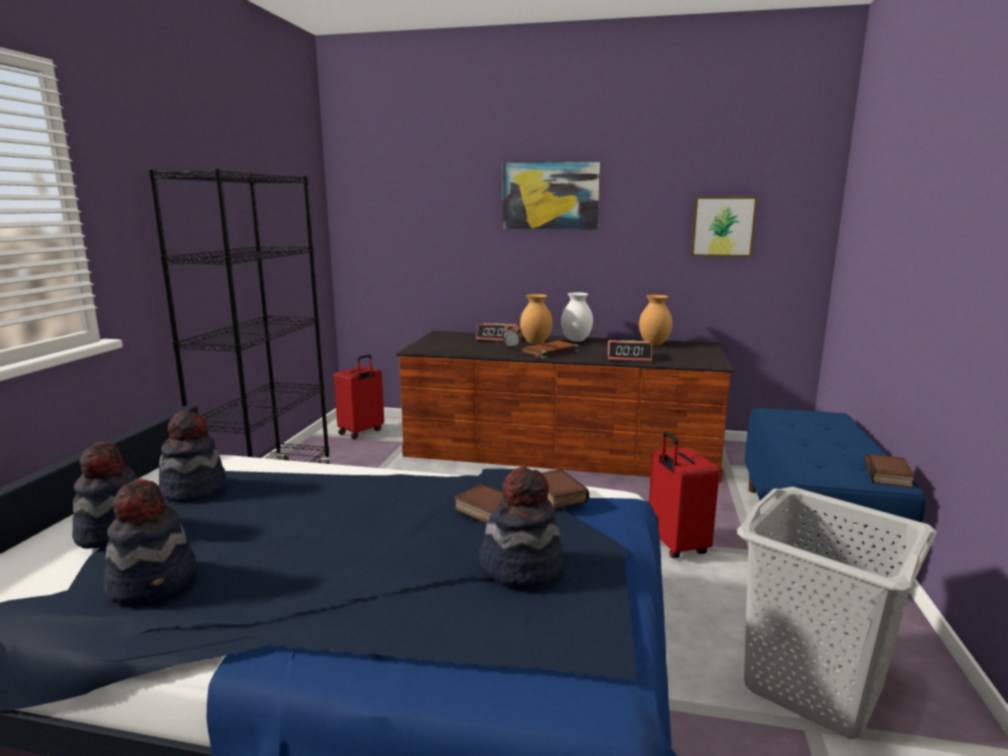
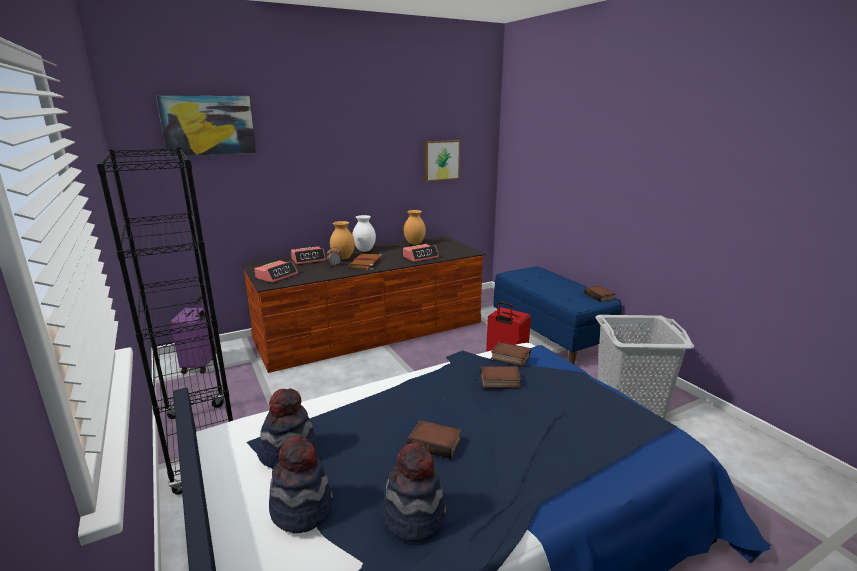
camera: 40 degrees left, 5 degrees up
red suitcase [334,354,384,439] -> purple suitcase [171,296,217,374]
hat [479,467,563,587] -> none
picture [503,162,601,230] -> picture moved to [156,95,256,157]
none -> alarm clock [255,260,298,283]
none -> book [407,420,461,459]

